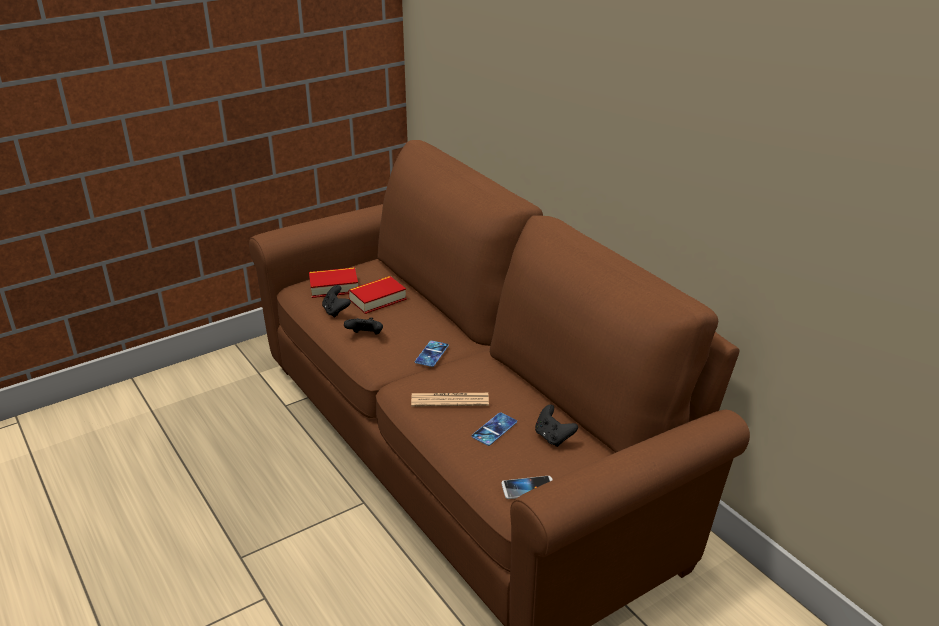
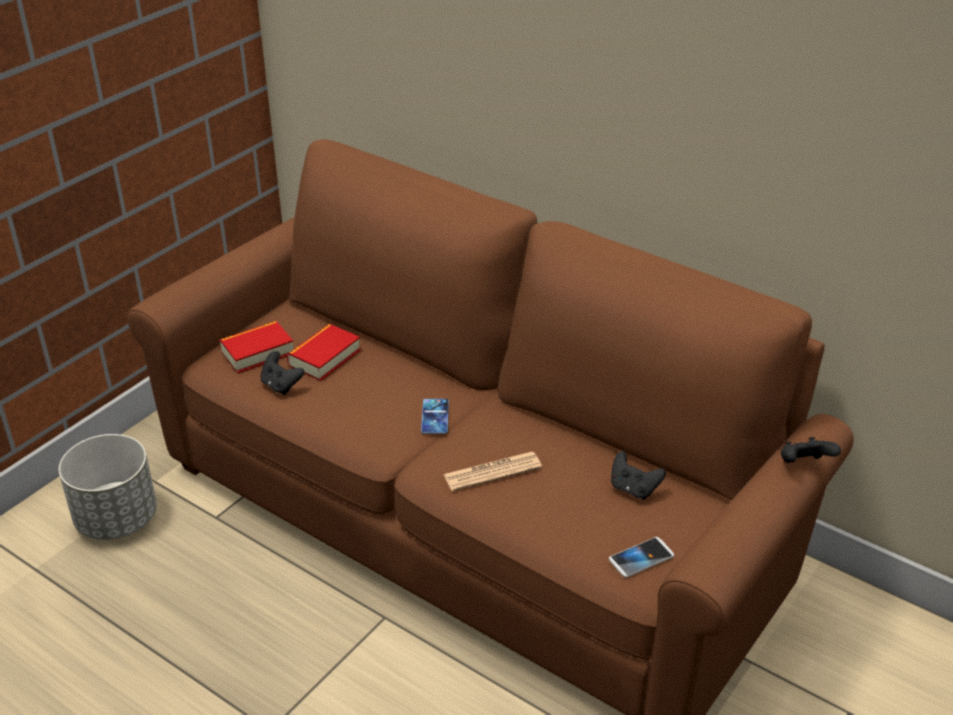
camera: 20 degrees left, 5 degrees up
black game controller [344,317,383,335] -> black game controller moved to [781,437,841,463]
phone [471,412,517,446] -> none
none -> grey planter [59,434,157,540]

